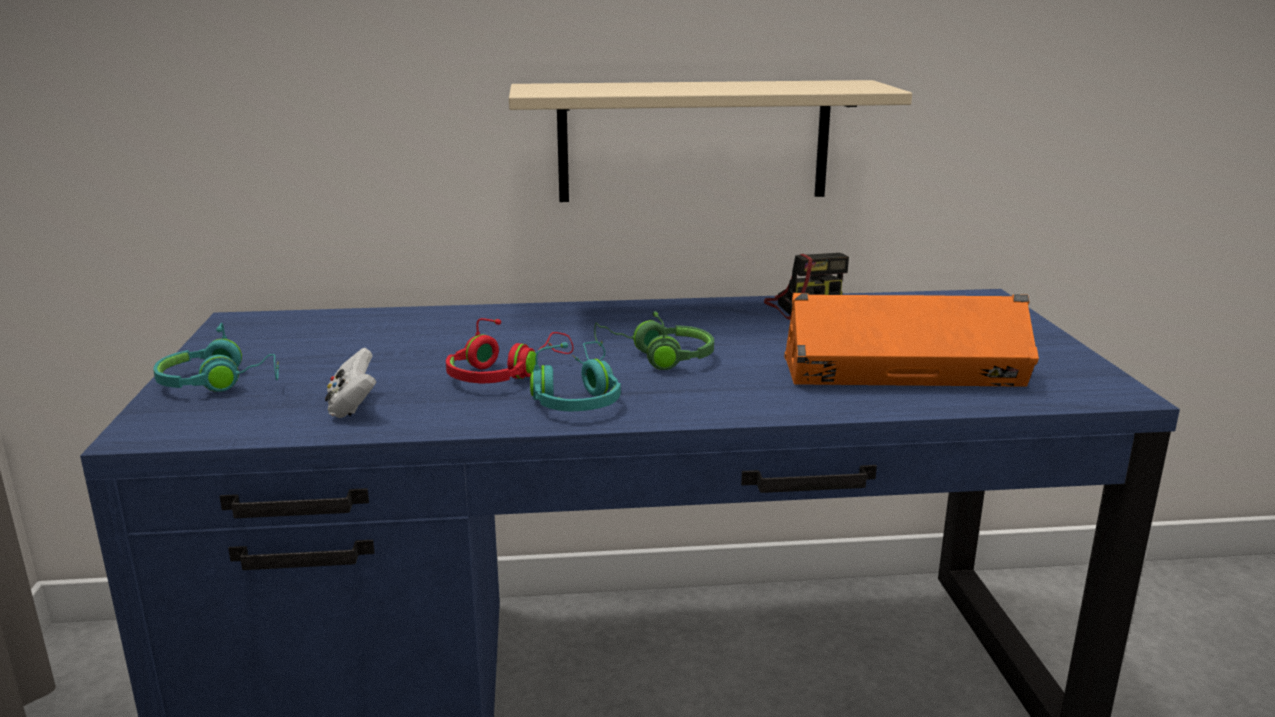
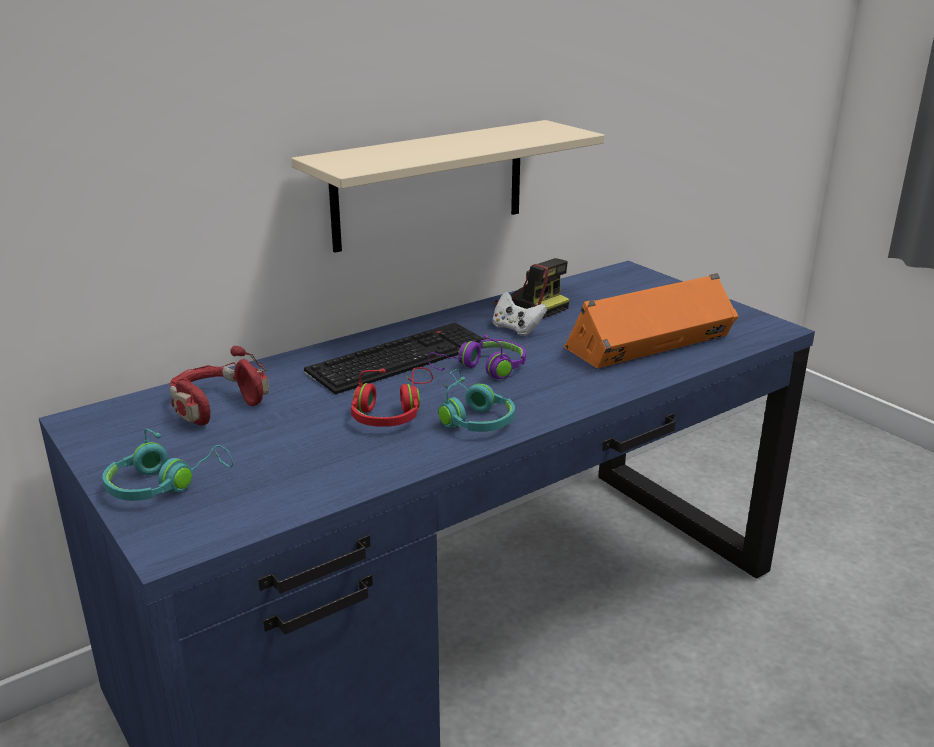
camera: 30 degrees left, 5 degrees up
white game controller [325,348,377,418] -> white game controller moved to [493,292,547,336]
green headphones [594,311,714,370] -> purple headphones [428,335,526,379]
none -> red headphones [170,346,269,426]
none -> keyboard [304,323,486,395]

